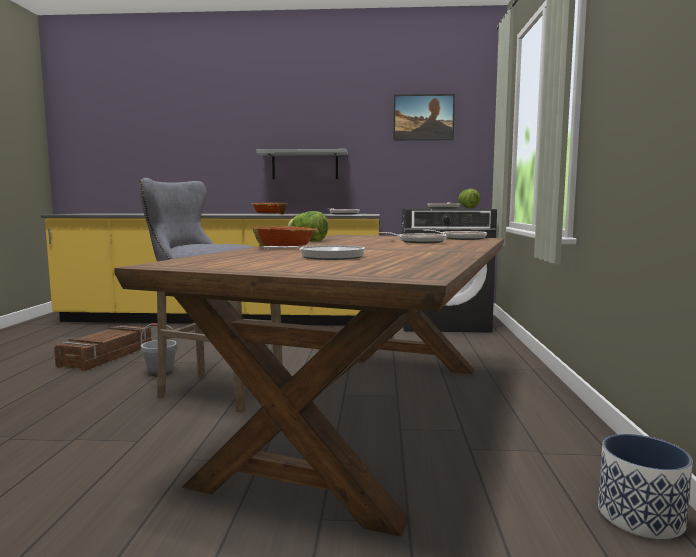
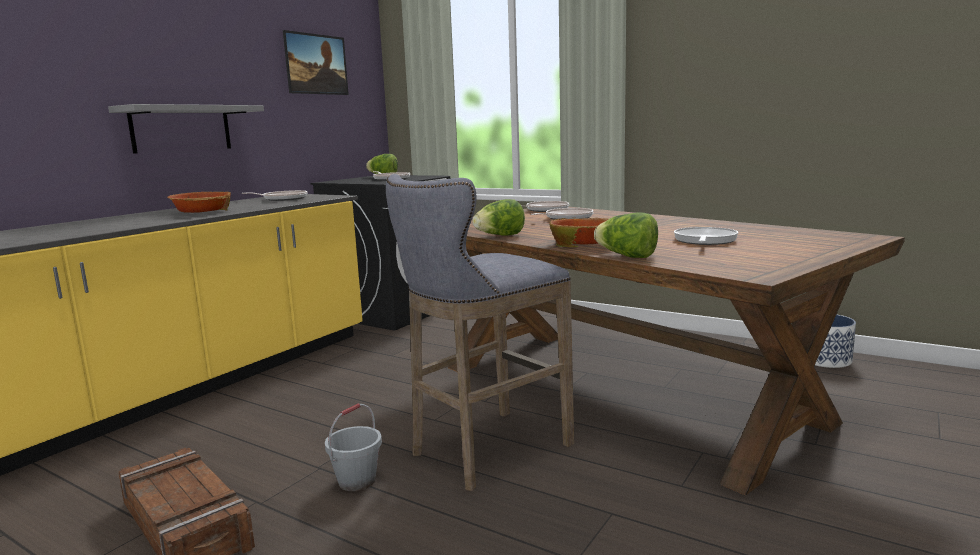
camera: 60 degrees left, 5 degrees up
none -> lettuce [594,212,658,258]

